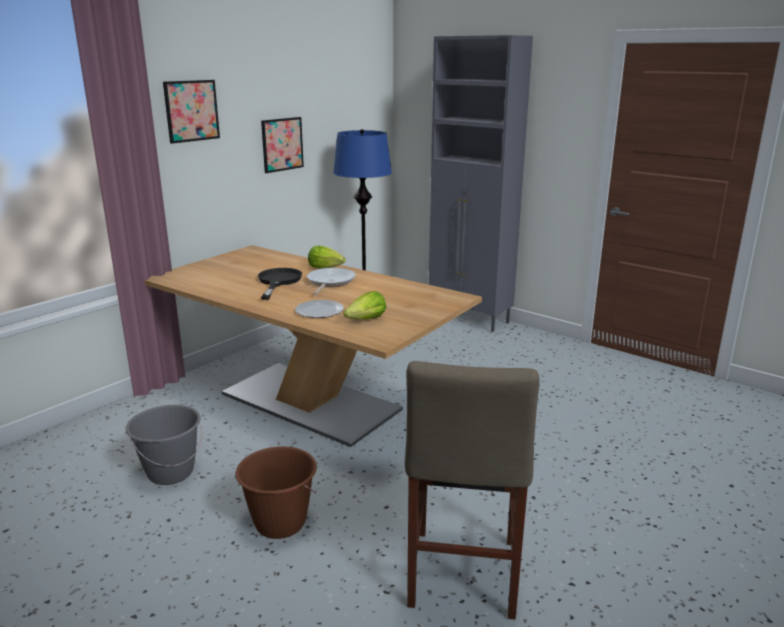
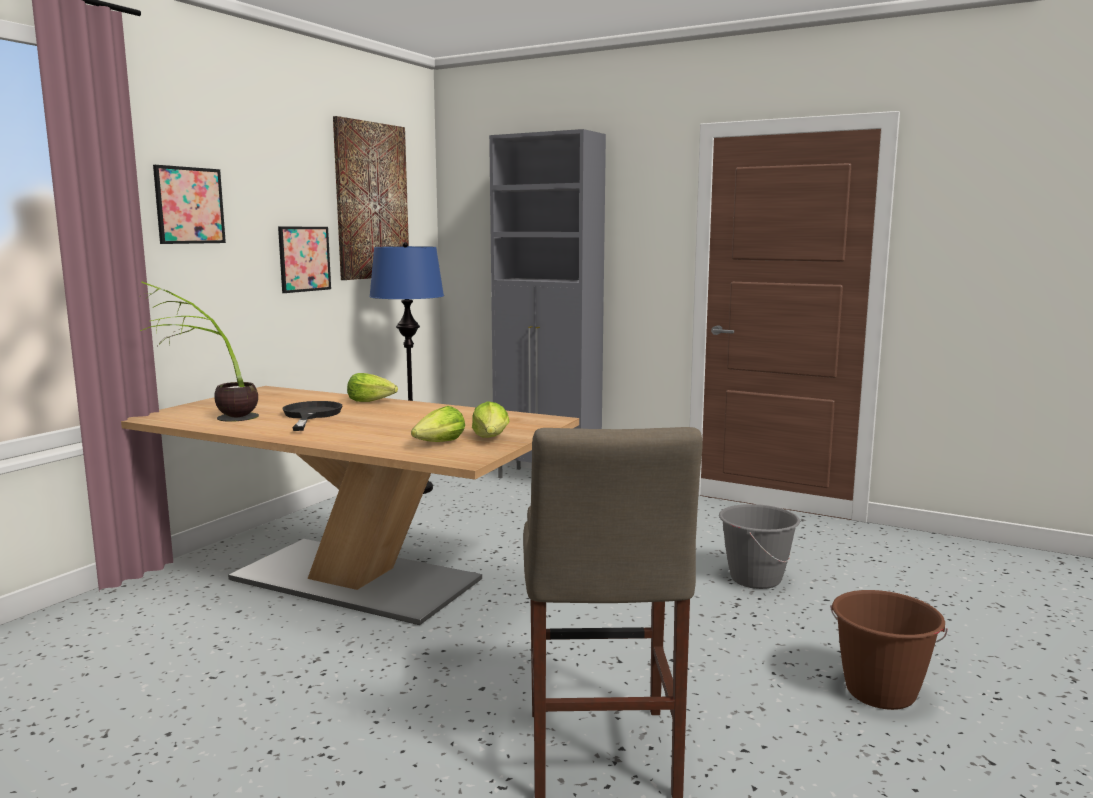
camera: 10 degrees left, 10 degrees down
grey bucket [126,405,202,485] -> grey bucket moved to [719,504,800,589]
brown bucket [236,446,317,539] -> brown bucket moved to [830,590,948,710]
plate [295,300,344,318] -> none
frying pan [307,268,356,295] -> none
none -> potted plant [138,281,259,422]
none -> picture [333,116,409,280]
none -> lettuce [472,401,509,438]

